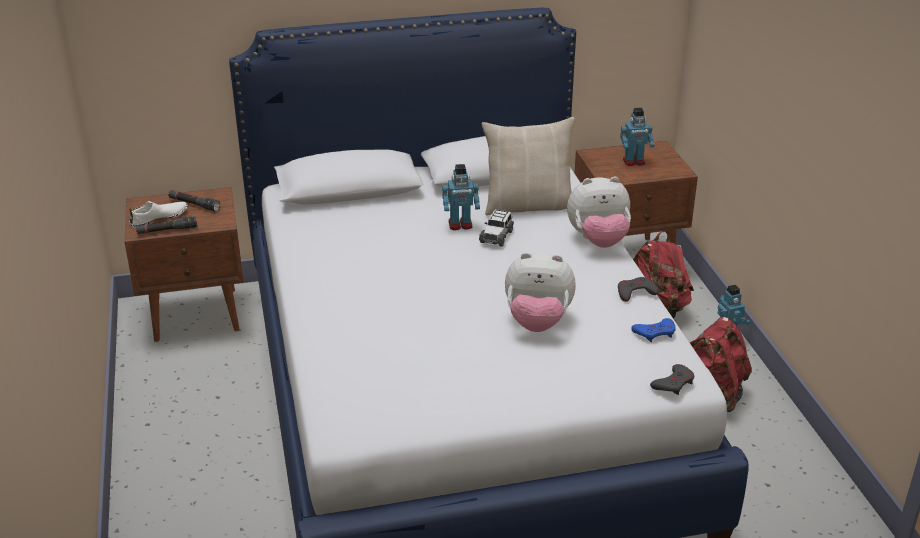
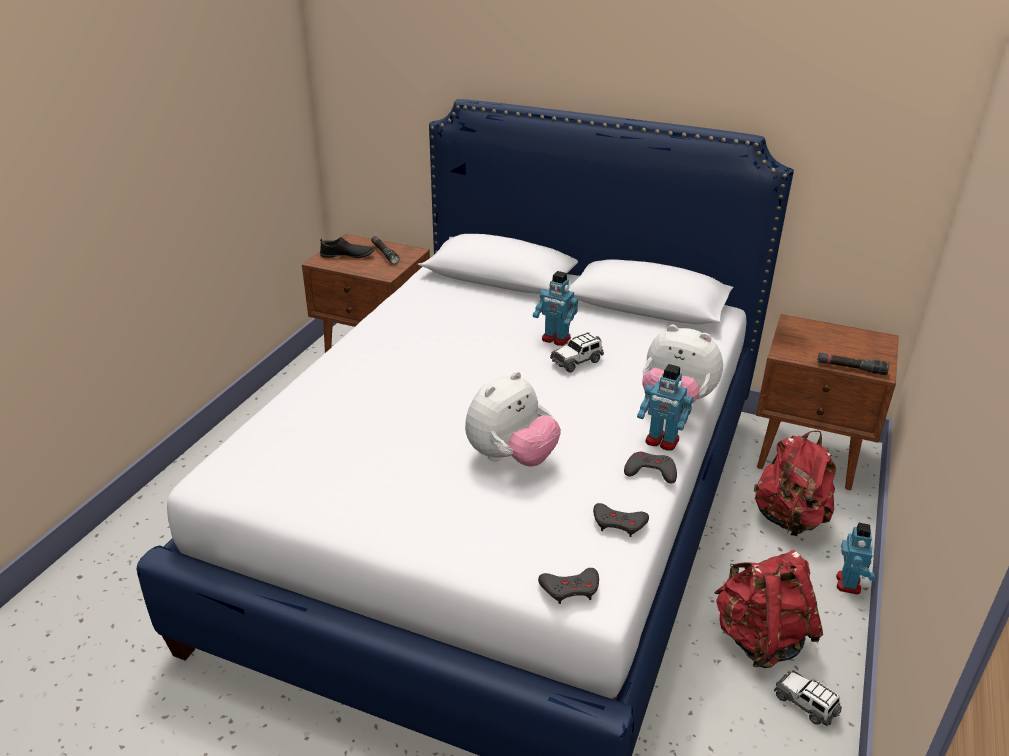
camera: 35 degrees right, 0 degrees up
white shoe [129,201,187,228] -> black shoe [320,237,374,258]
black flashlight [135,216,197,234] -> black flashlight moved to [817,353,889,375]
beige pillow [482,117,575,216] -> none
plush toy [505,252,576,332] -> plush toy turned 90 degrees counterclockwise [465,371,561,467]
toy robot [620,108,655,166] -> toy robot moved to [637,364,693,451]
blue game controller [631,318,676,342] -> grey game controller [593,503,649,537]
none -> toy car [774,670,842,726]

